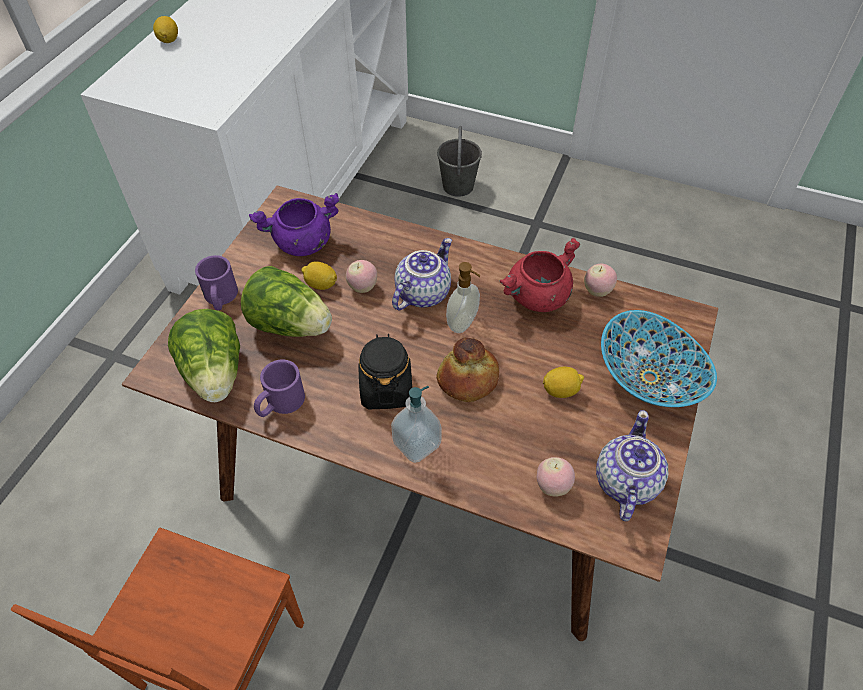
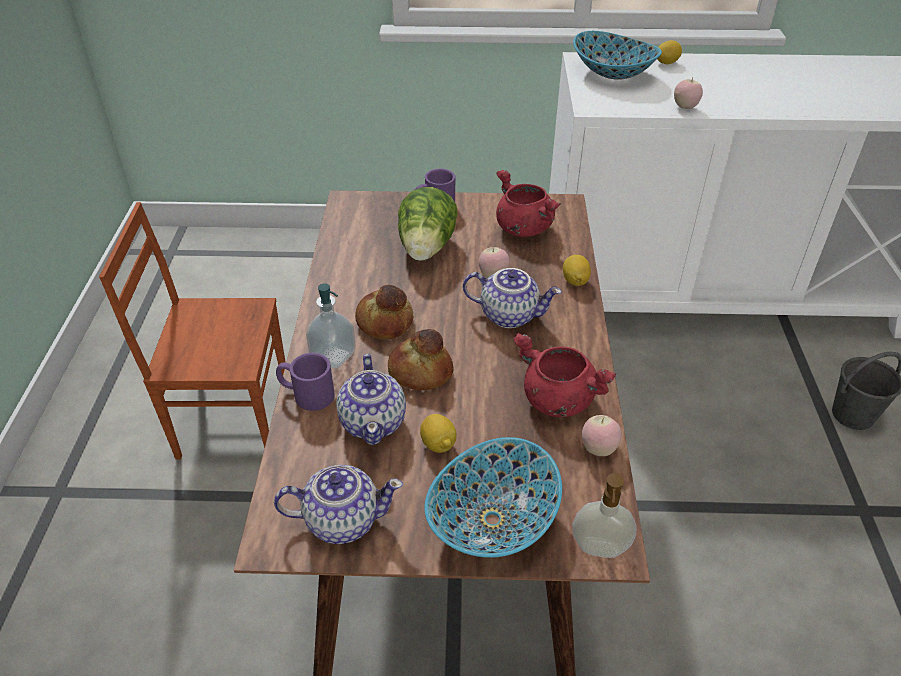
camera: 70 degrees right, 10 degrees down
lettuce [168,309,240,402] -> none
purple cooking pot [249,193,340,256] -> red cooking pot [496,170,561,237]
purple mug [254,360,305,417] -> purple mug moved to [276,353,335,411]
lemon [301,262,337,290] -> lemon moved to [563,255,591,286]
black jar [359,334,412,409] -> bread [355,285,414,339]
soap dispenser [446,262,481,333] -> soap dispenser moved to [573,473,637,558]
apple [537,457,575,497] -> apple moved to [674,78,703,109]
none -> teapot [336,354,406,445]
none -> bowl [573,31,662,80]

